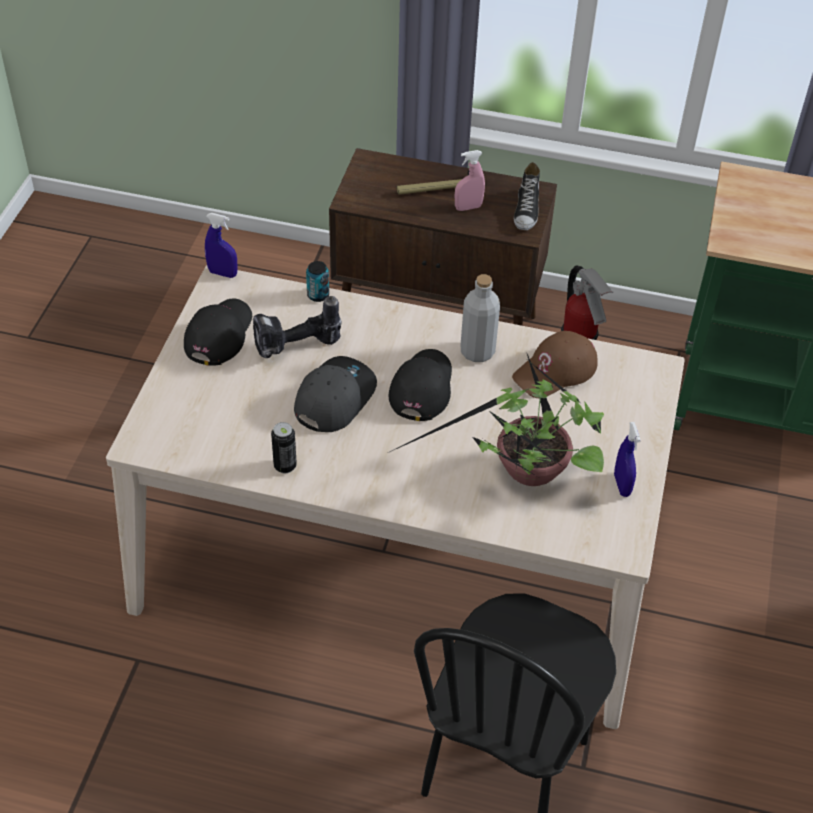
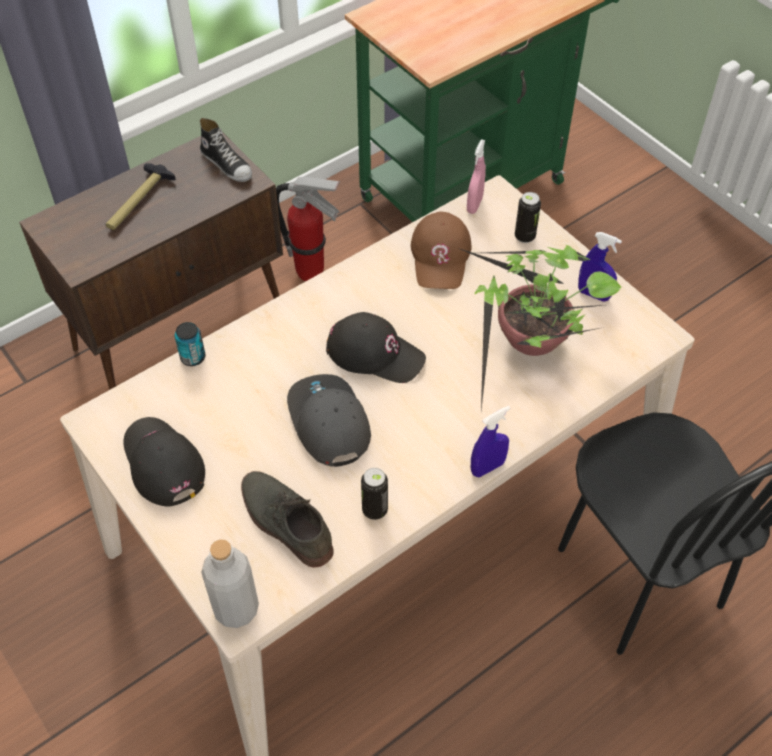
camera: 50 degrees left, 5 degrees up
blue spray bottle [205,213,238,278] -> blue spray bottle moved to [471,406,510,477]
power drill [253,296,342,358] -> none
black cap [389,349,452,421] -> black cap turned 150 degrees clockwise [326,312,426,383]
pink spray bottle [455,150,485,211] -> pink spray bottle moved to [467,139,486,214]
grey bottle [461,274,500,362] -> grey bottle moved to [201,539,259,628]
none -> grey shoe [241,471,334,567]
none -> can [515,192,541,243]

